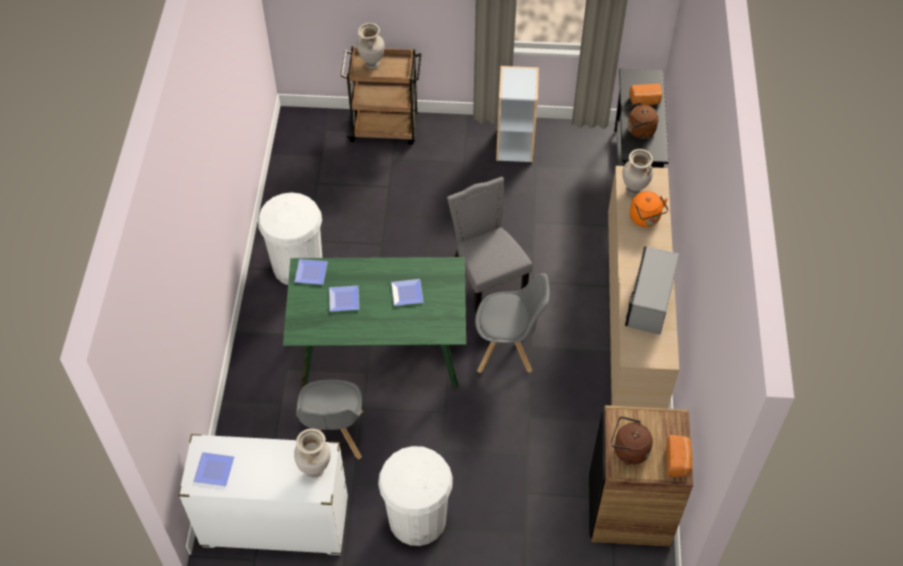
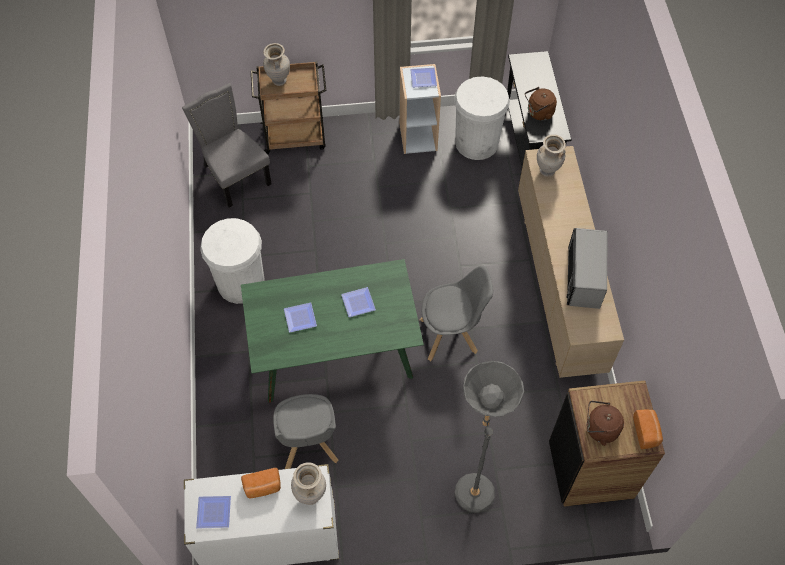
camera: 10 degrees left, 5 degrees up
plate [294,259,328,285] -> plate moved to [410,68,437,87]
white trash can [378,446,453,546] -> white trash can moved to [454,76,510,160]
grey chair [447,177,532,313] -> grey chair moved to [182,83,272,208]
bread [629,84,662,106] -> bread moved to [241,468,281,499]
orange kettle [630,191,668,227] -> none
none -> grey floor lamp [455,361,524,513]

